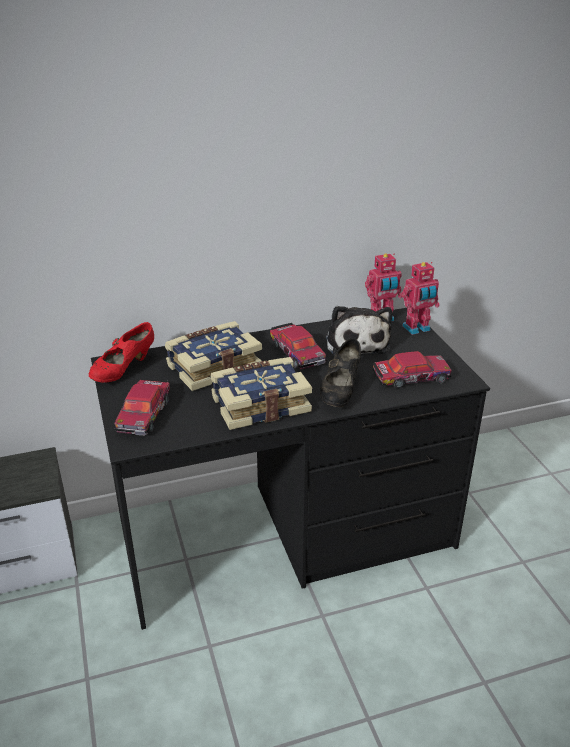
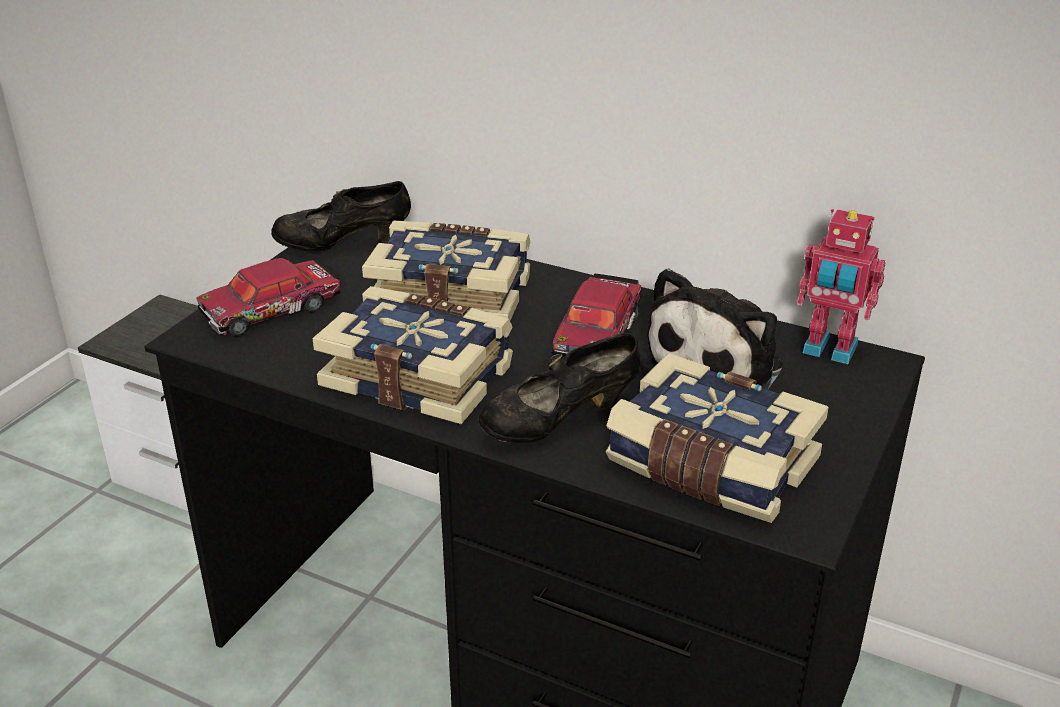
camera: 45 degrees right, 0 degrees up
red shoe [89,322,154,383] -> black shoe [271,181,411,252]
toy car [373,351,452,388] -> book [605,353,829,523]
toy robot [401,262,440,335] -> none

